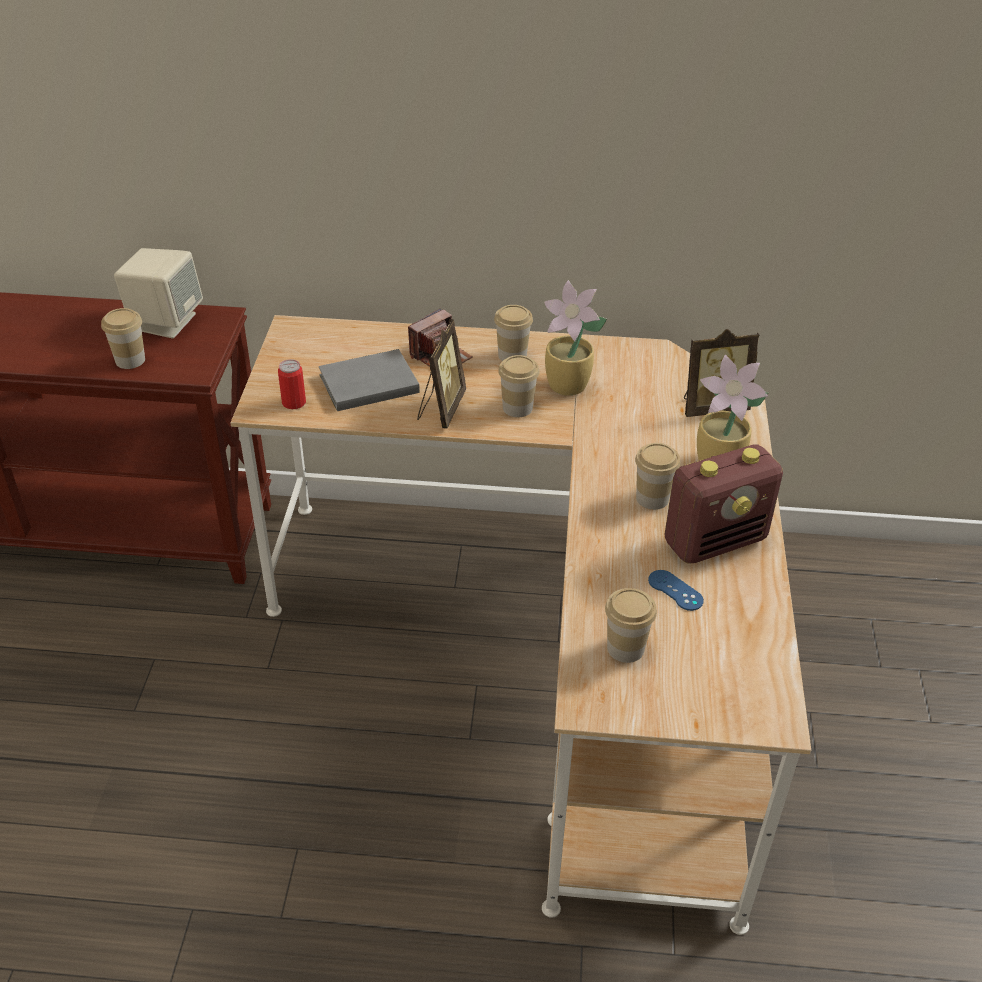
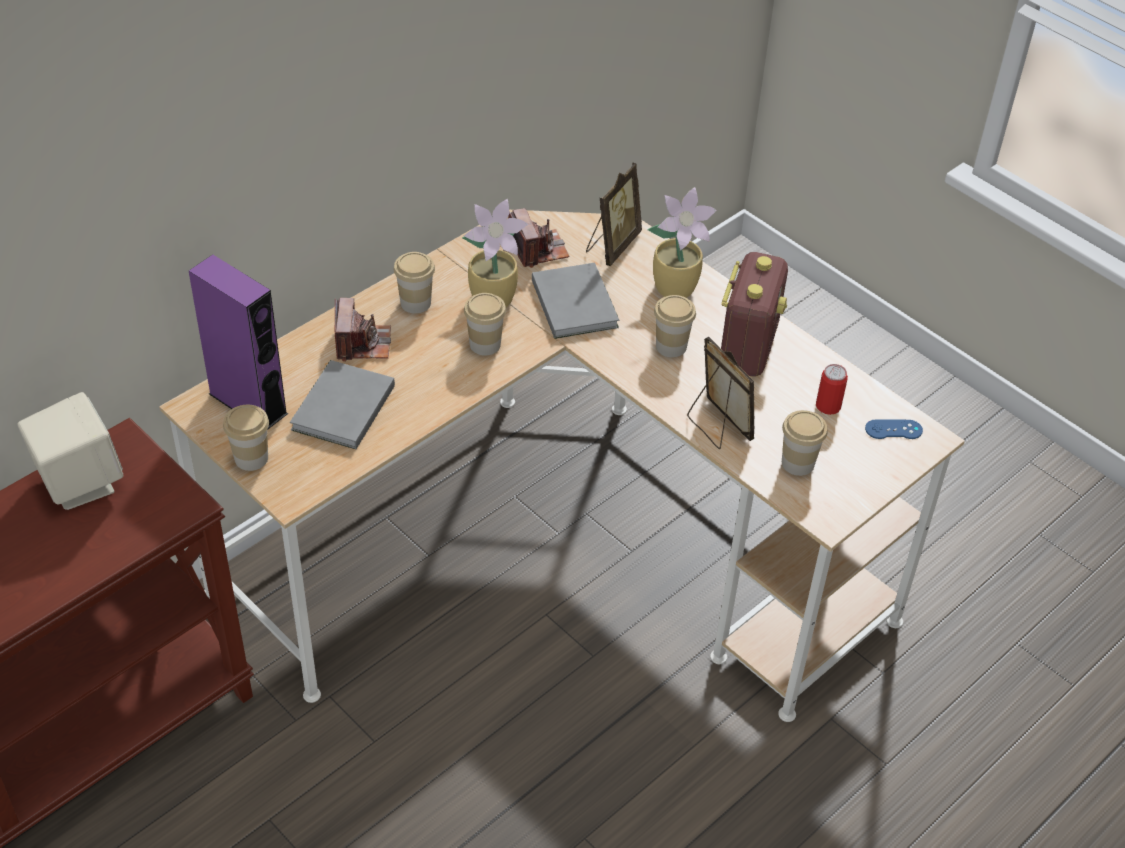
camera: 50 degrees left, 5 degrees up
cup [101,308,145,369] -> cup moved to [223,405,269,471]
can [278,359,306,409] -> can moved to [816,364,848,415]
picture frame [417,319,466,429] -> picture frame moved to [687,337,754,449]
blue game controller [648,570,704,611] -> blue game controller moved to [865,419,923,439]
none -> purple speaker [189,254,288,430]
none -> camera [508,208,569,268]
none -> grey book [532,263,619,339]

